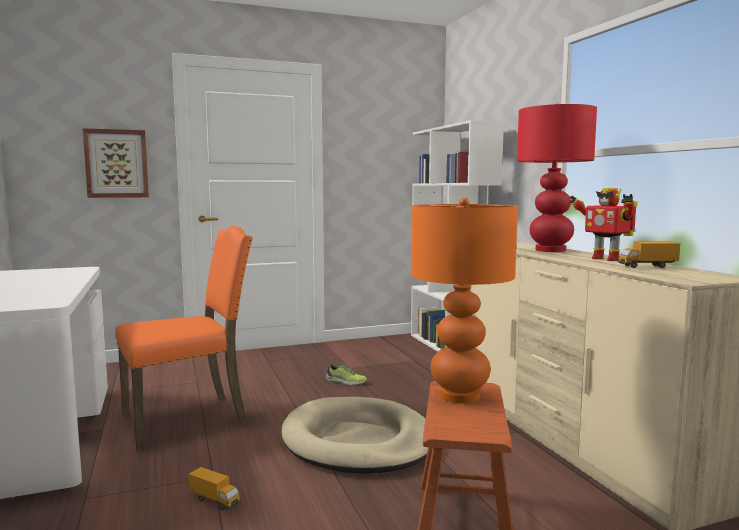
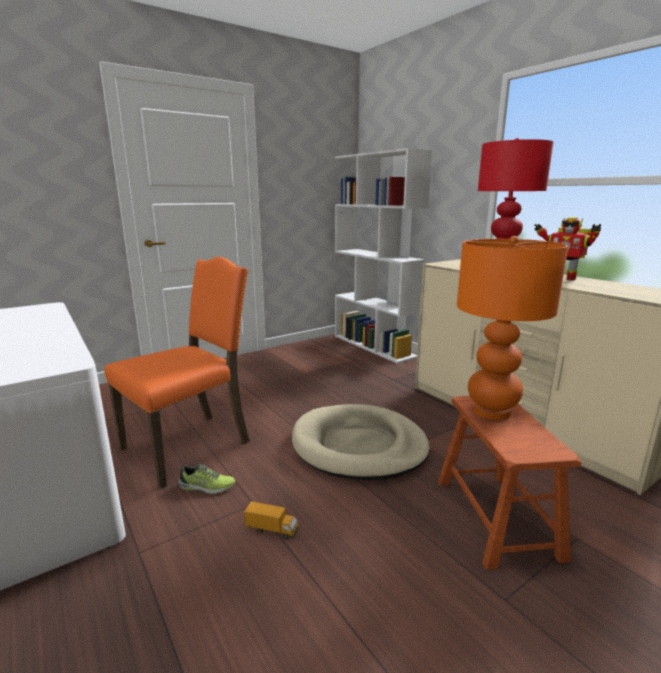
camera: 15 degrees left, 10 degrees up
picture [83,128,149,198] -> none
shoe [326,363,367,385] -> shoe moved to [178,464,235,494]
toy truck [618,242,680,268] -> none

